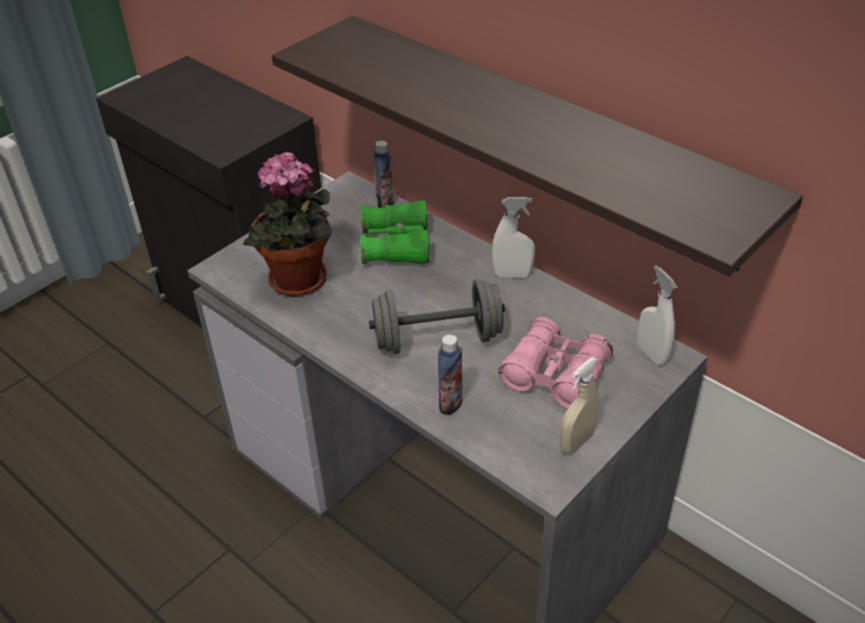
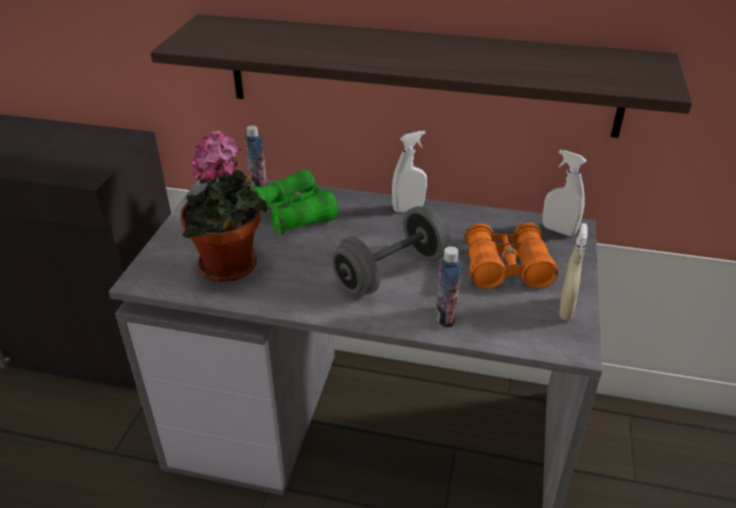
camera: 30 degrees left, 5 degrees down
pink binoculars [498,317,613,409] -> orange binoculars [464,223,558,289]

